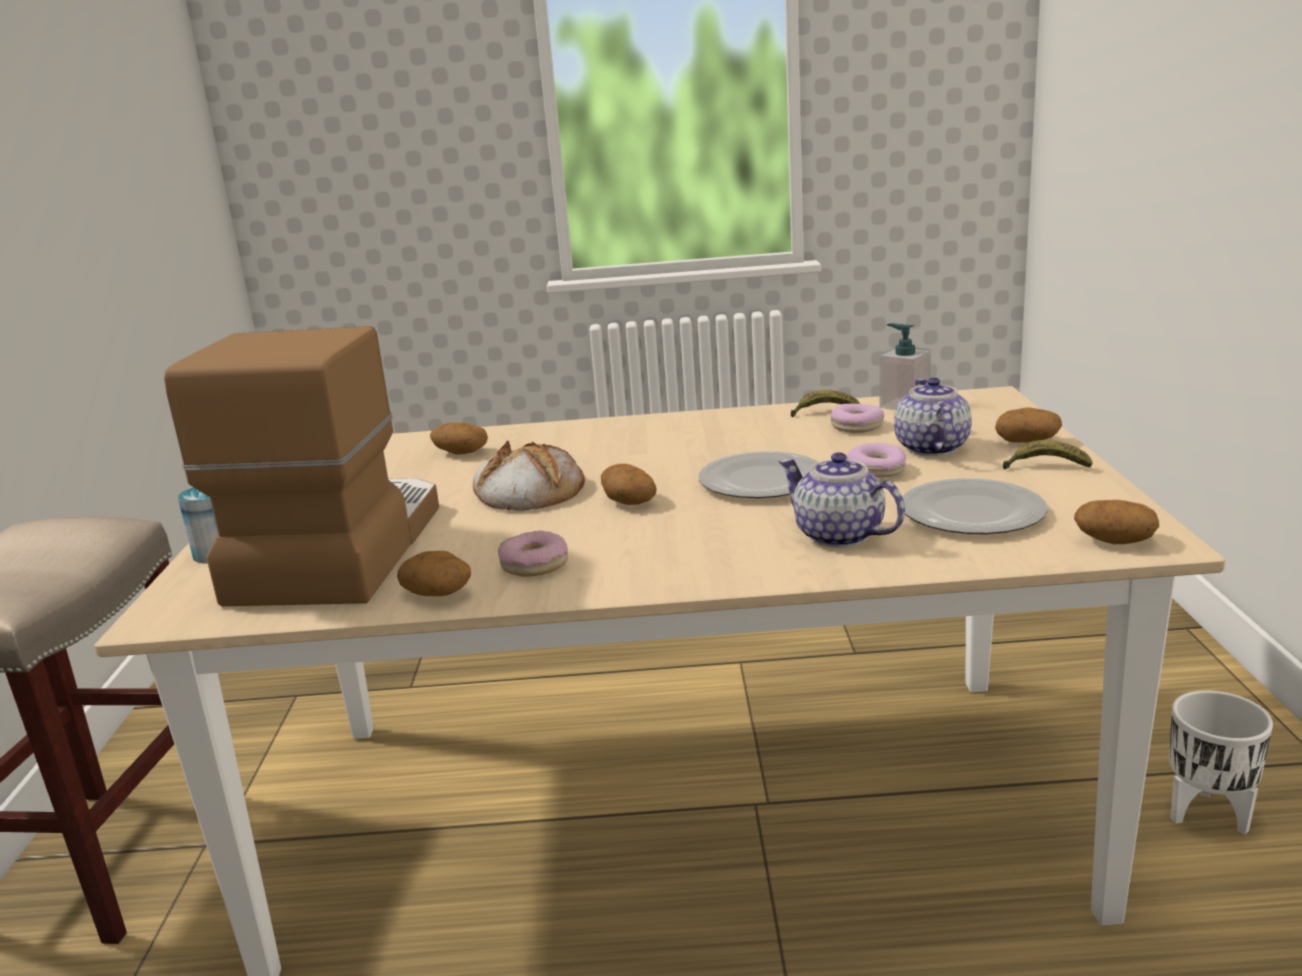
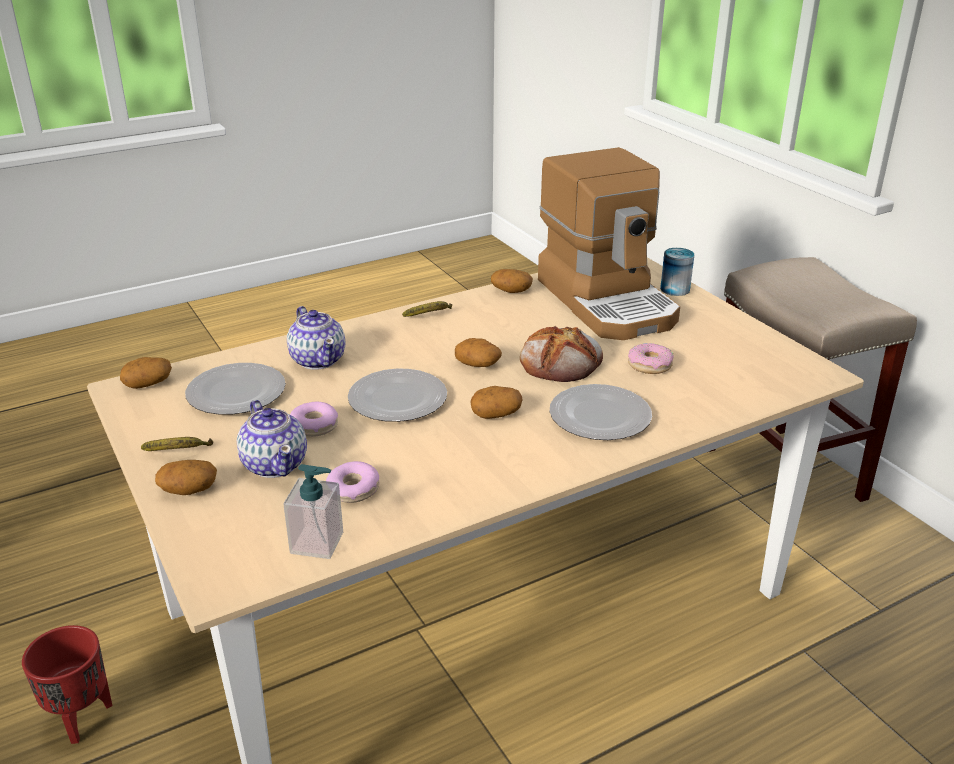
camera: 150 degrees right, 10 degrees up
potato [430,423,488,454] -> potato moved to [471,386,523,419]
donut [498,530,568,576] -> donut moved to [628,343,674,374]
teapot [778,452,905,548] -> teapot turned 45 degrees clockwise [287,306,346,370]
banana [791,390,860,417] -> banana moved to [402,301,452,317]
white planter [1169,690,1273,834] -> red planter [22,625,112,744]
none -> plate [550,384,652,440]

